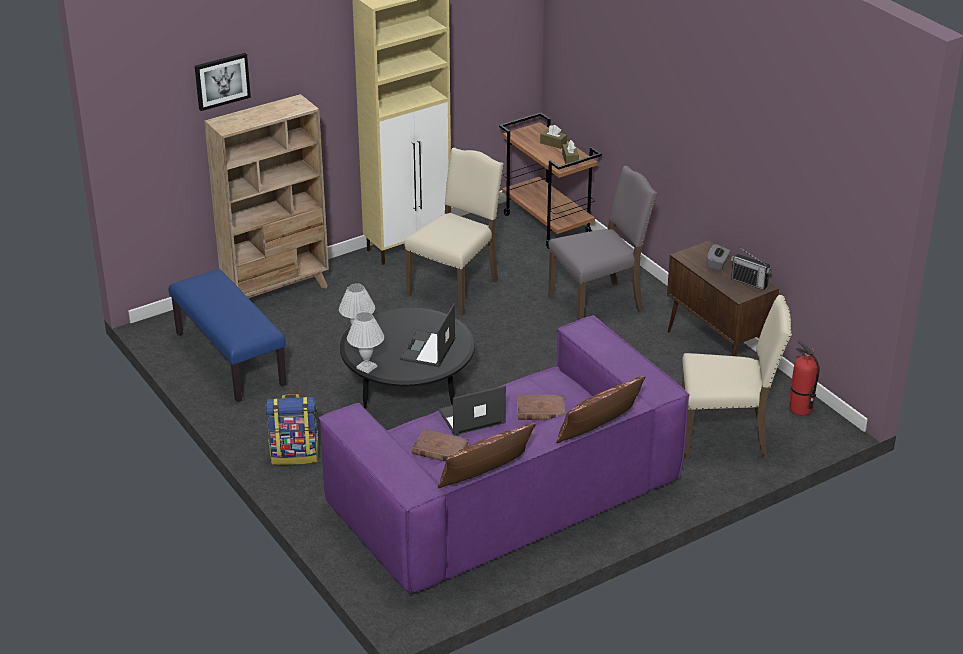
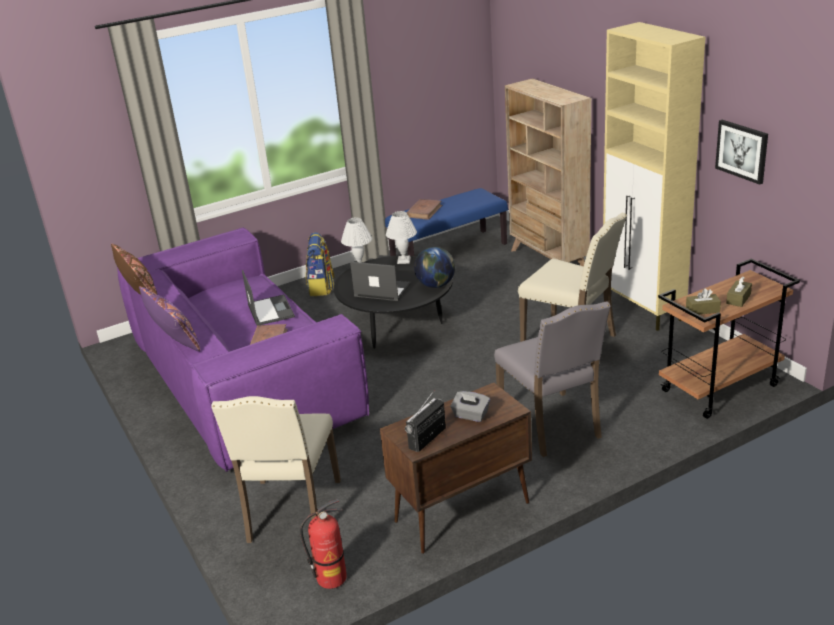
camera: 95 degrees right, 5 degrees down
picture [195,53,251,111] -> picture moved to [715,120,768,185]
brown book [412,429,469,461] -> brown book moved to [406,199,442,220]
brown pillow [556,376,645,443] -> purple pillow [139,286,200,351]
none -> globe [414,247,455,288]

